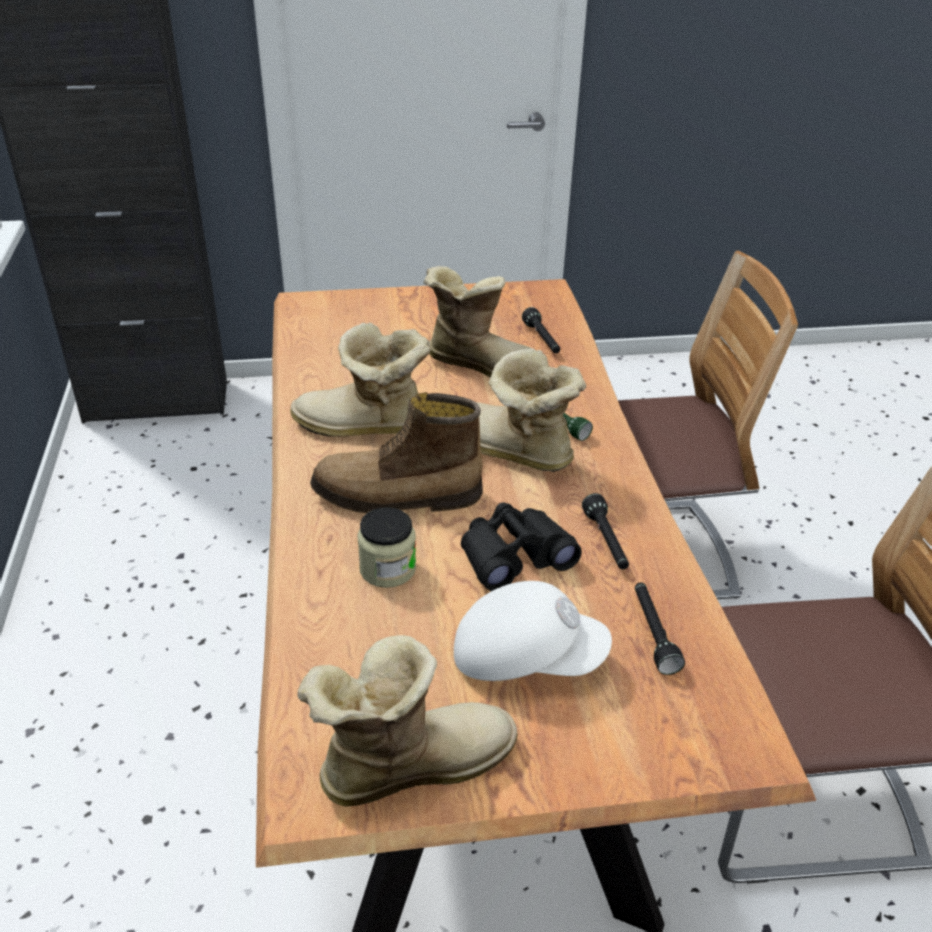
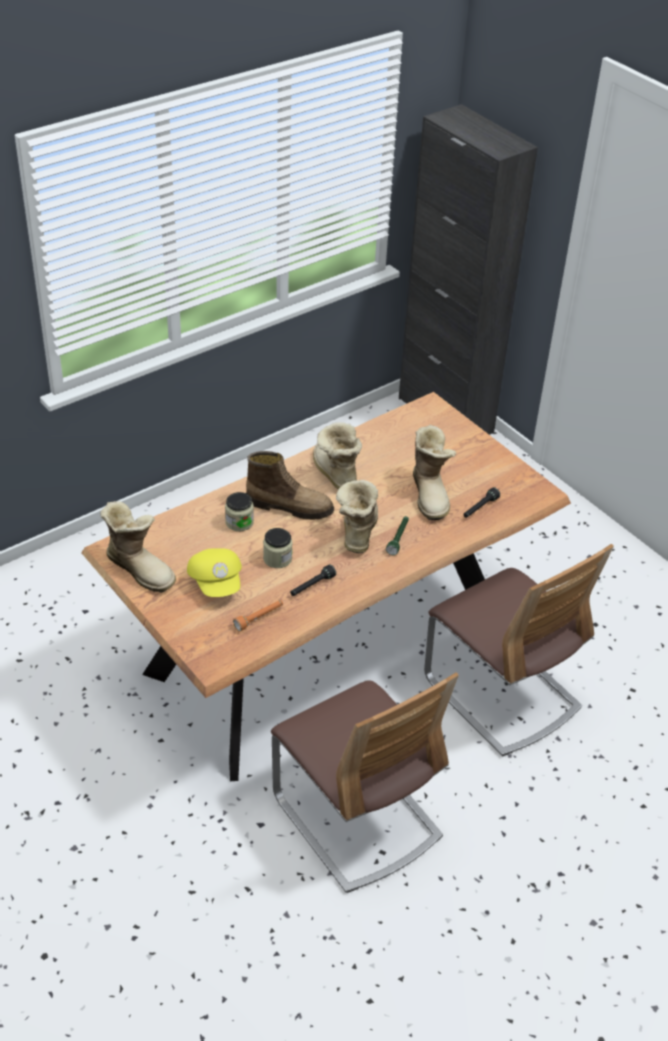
camera: 60 degrees right, 5 degrees up
boot [310,392,483,513] -> boot turned 135 degrees clockwise [246,451,334,520]
white cap [454,581,612,681] -> yellow cap [187,548,242,597]
black binoculars [461,502,582,591] -> jar [263,528,293,568]
black flashlight [635,582,685,675] -> orange flashlight [233,600,283,631]

